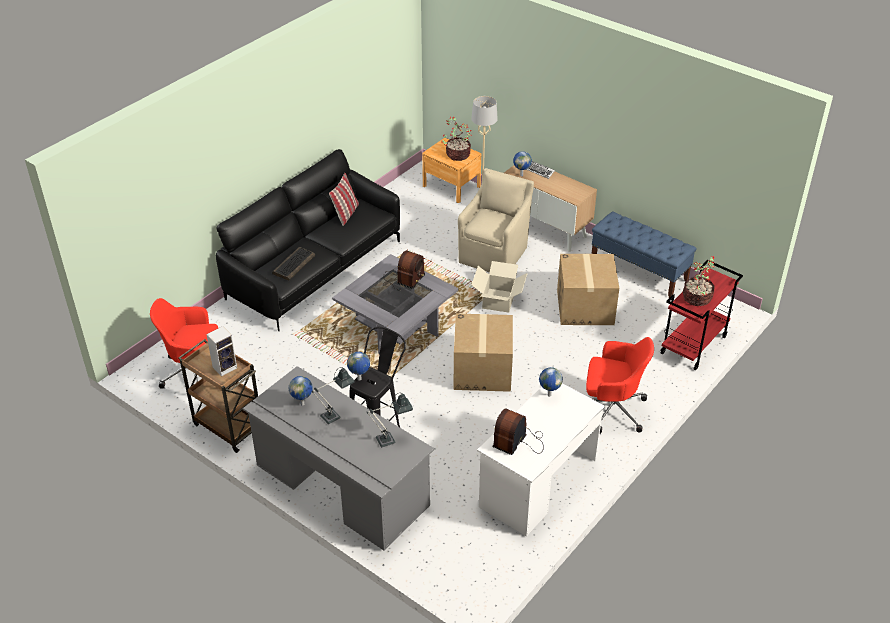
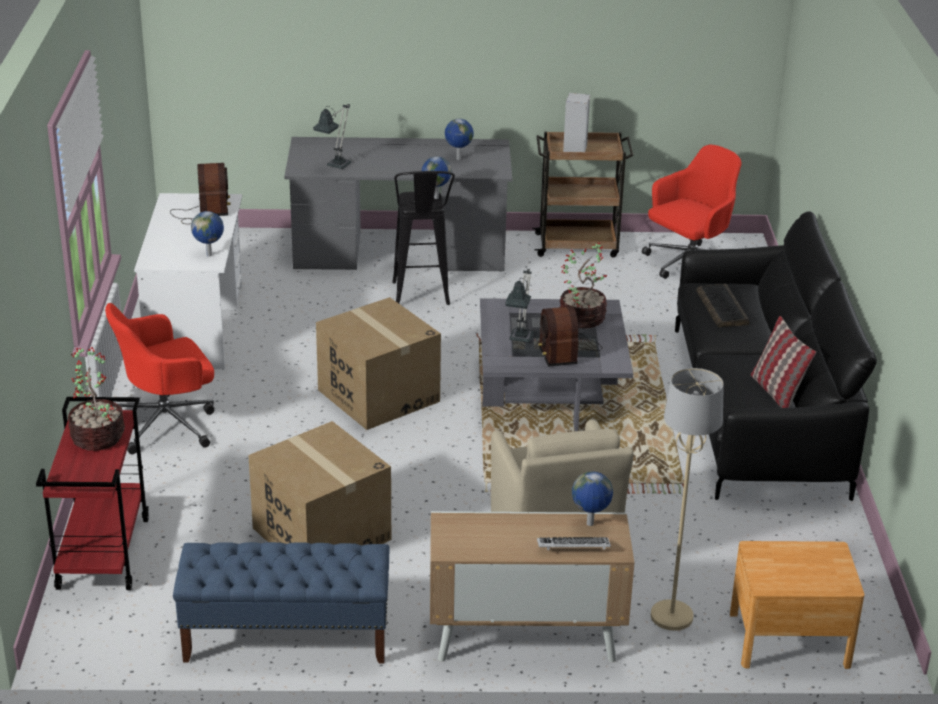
camera: 140 degrees right, 10 degrees down
table lamp [312,367,355,424] -> table lamp moved to [505,269,534,342]
potted plant [441,117,471,161] -> potted plant moved to [560,242,607,328]
cardboard box [472,261,528,313] -> none

